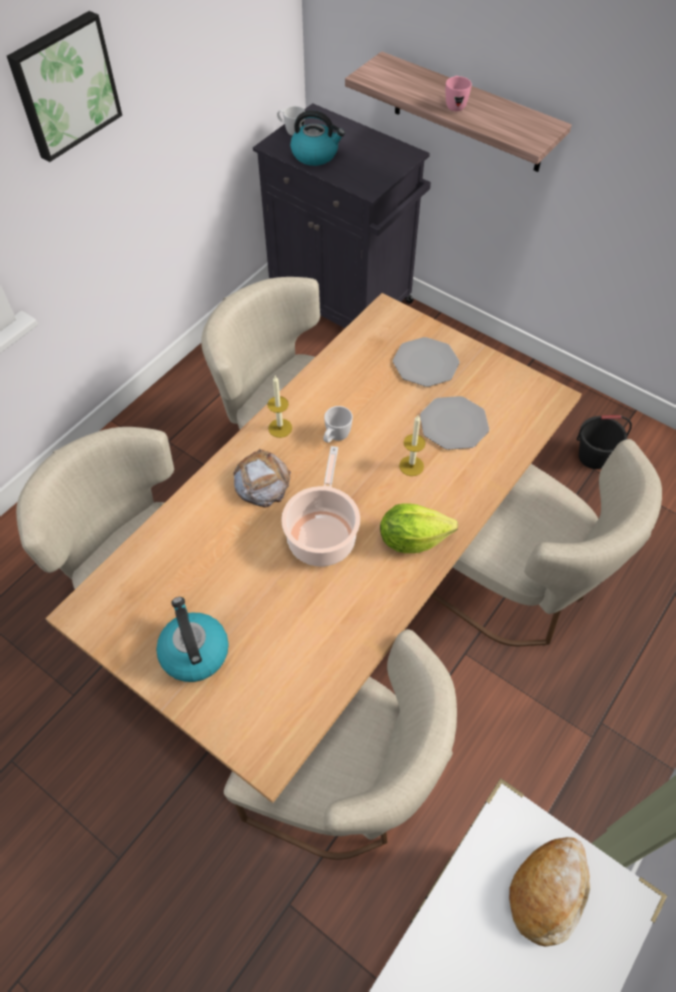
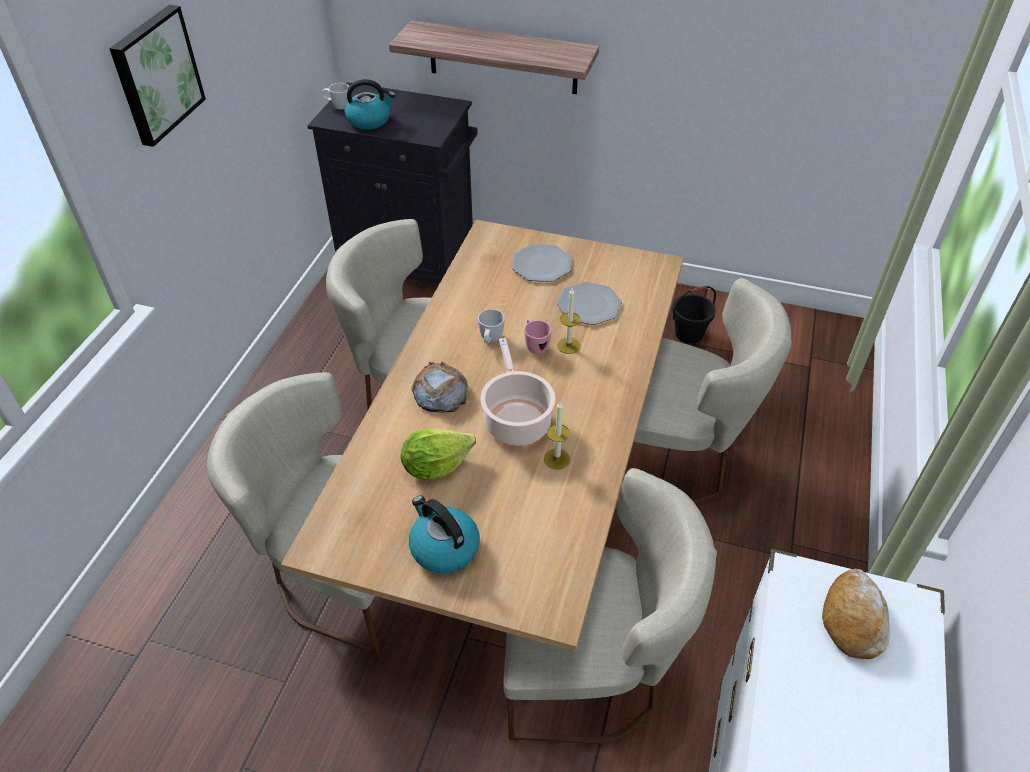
camera: 20 degrees left, 10 degrees down
candle [267,376,292,438] -> candle moved to [544,402,570,470]
lettuce [380,503,458,553] -> lettuce moved to [401,428,476,480]
pink mug [446,76,472,111] -> pink mug moved to [524,318,552,354]

